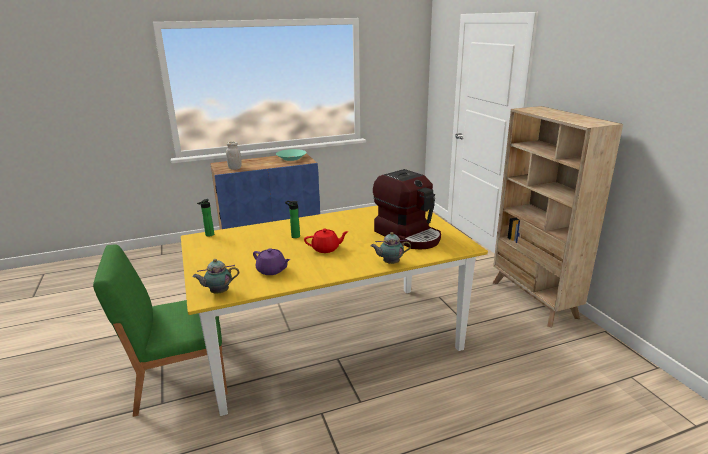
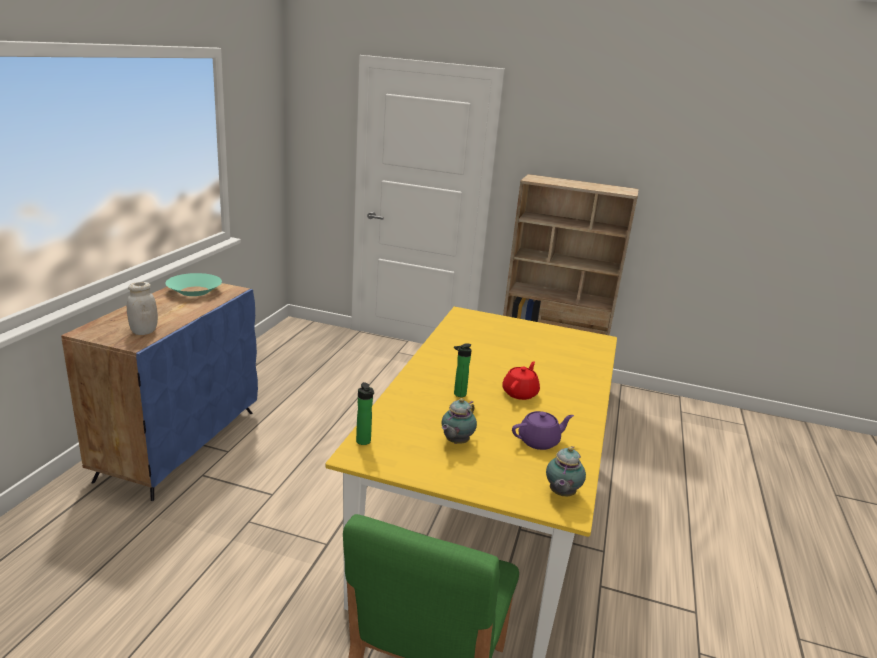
camera: 55 degrees left, 0 degrees up
teapot [371,232,411,264] -> teapot moved to [442,398,477,444]
coffee machine [373,169,441,249] -> none

